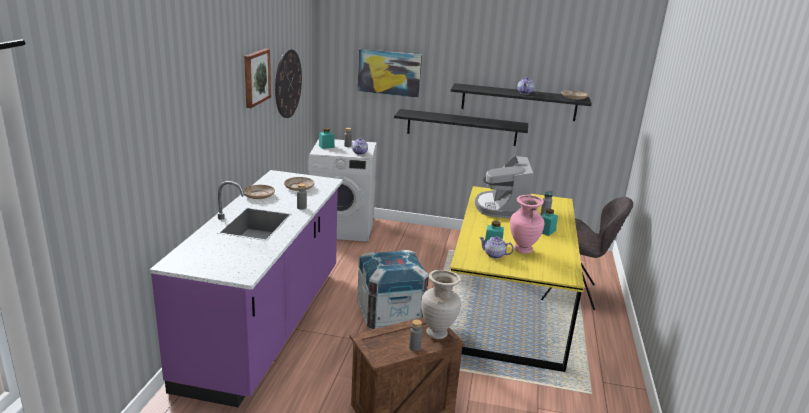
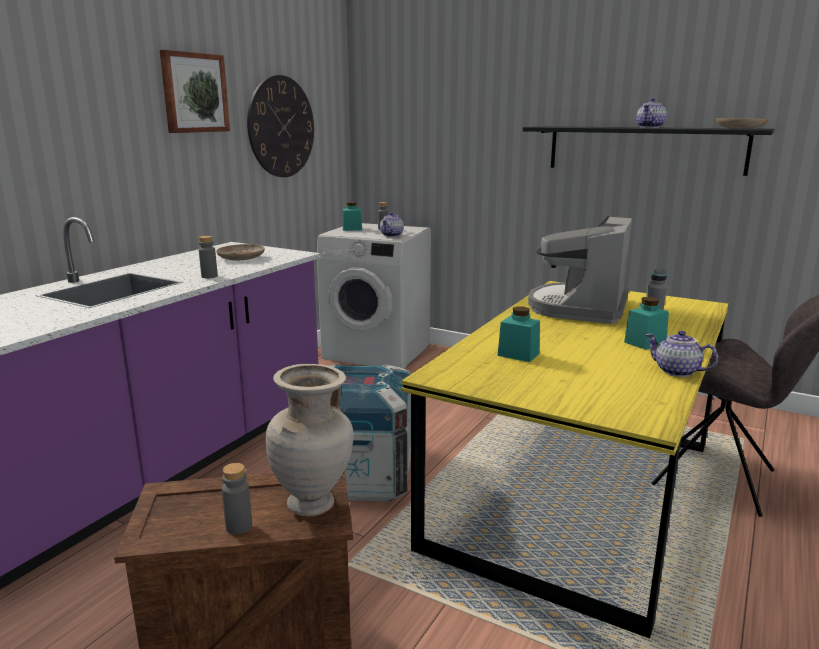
camera: 20 degrees right, 5 degrees down
beige plate [243,185,275,199] -> none
picture [358,49,422,98] -> none
black shelf [394,109,528,146] -> none
teapot [479,236,514,259] -> teapot moved to [645,331,718,377]
pink vase [510,195,544,254] -> none

